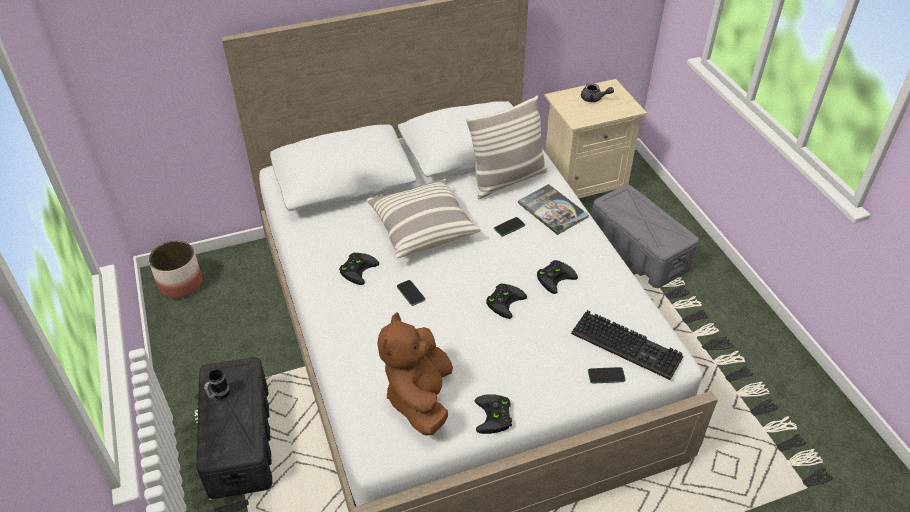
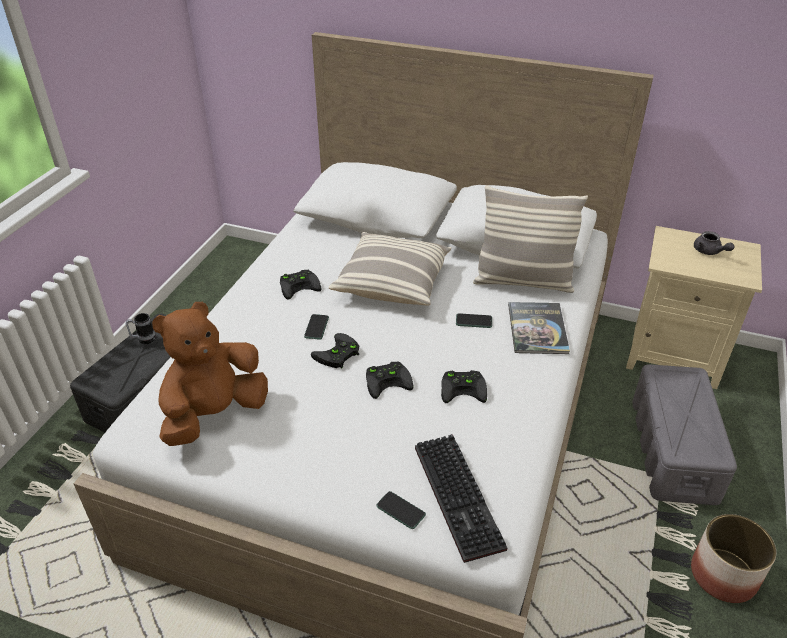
camera: 40 degrees right, 5 degrees down
planter [149,241,203,298] -> planter moved to [691,514,776,603]
black game controller [475,394,512,434] -> black game controller moved to [311,333,359,368]

